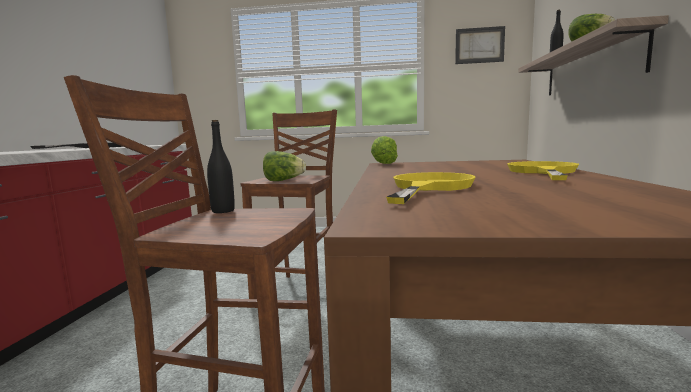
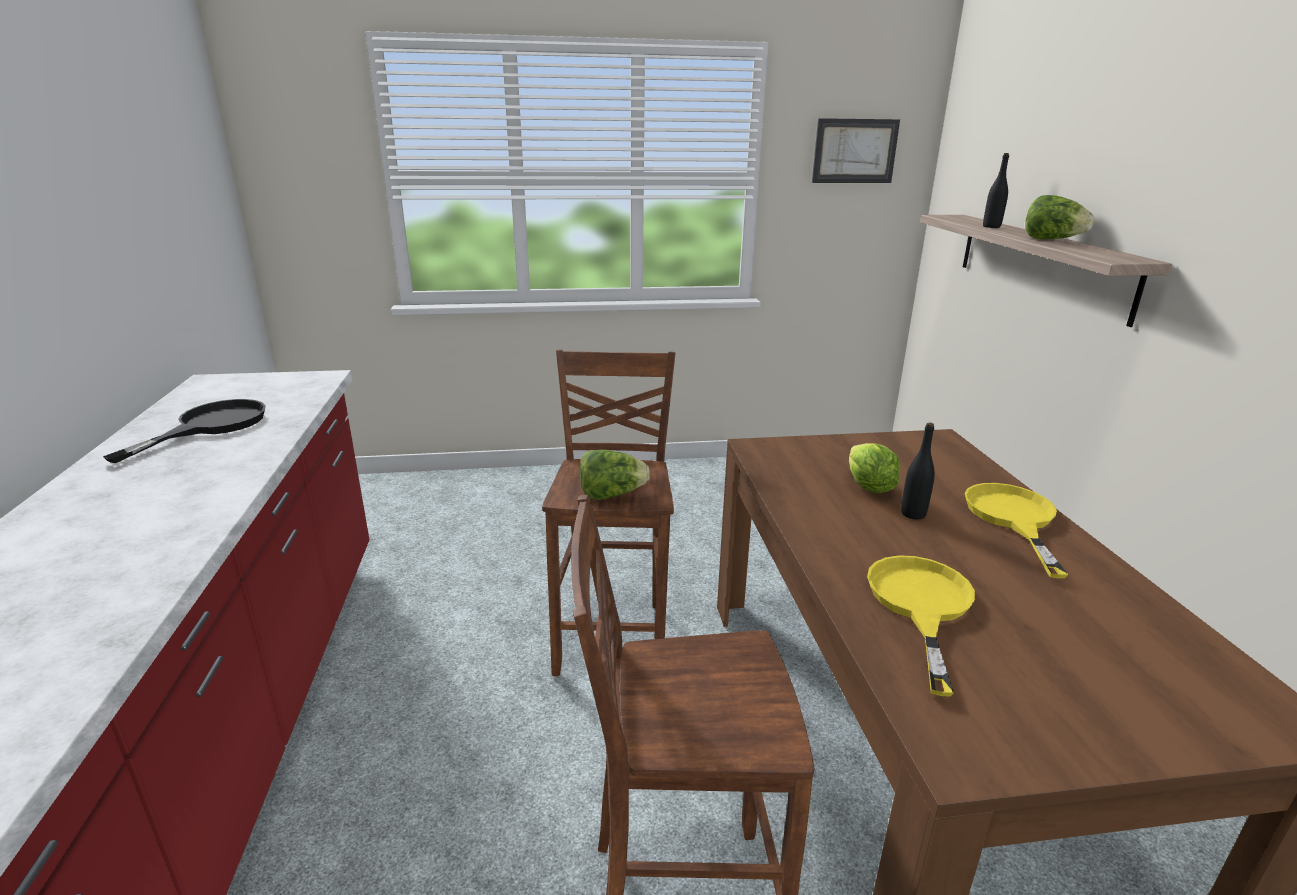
camera: 15 degrees left, 15 degrees up
black bottle [207,120,235,213] -> black bottle moved to [901,423,935,519]
lettuce [371,136,398,164] -> lettuce moved to [849,443,900,493]

